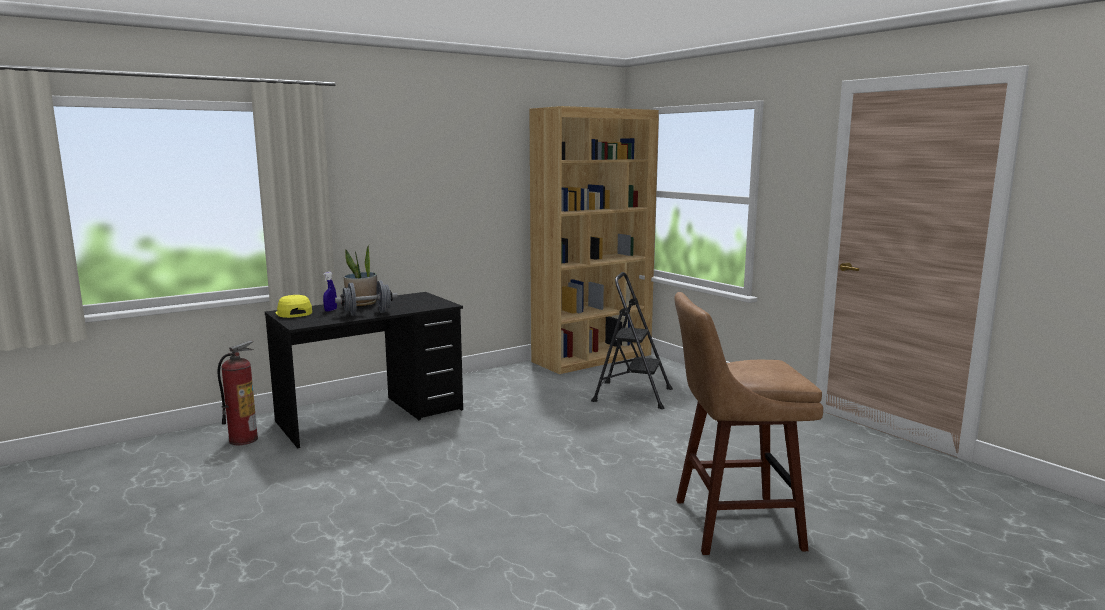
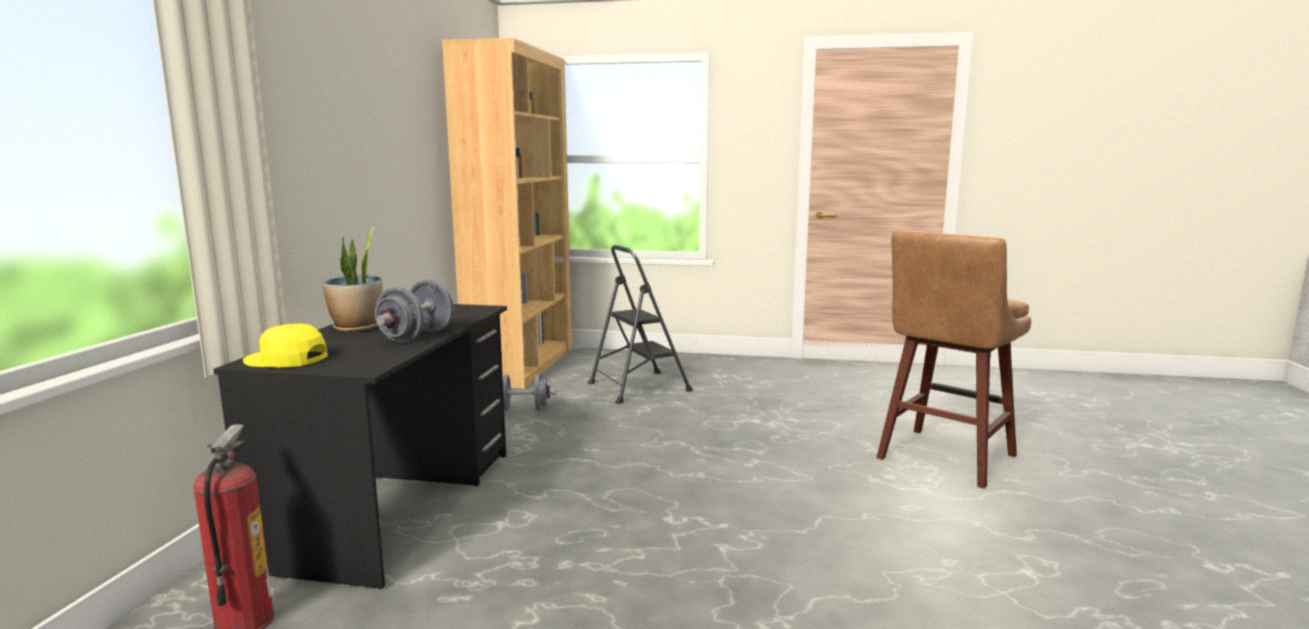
camera: 45 degrees left, 0 degrees up
blue spray bottle [323,272,337,312] -> none
none -> grey dumbbell [503,374,556,411]

